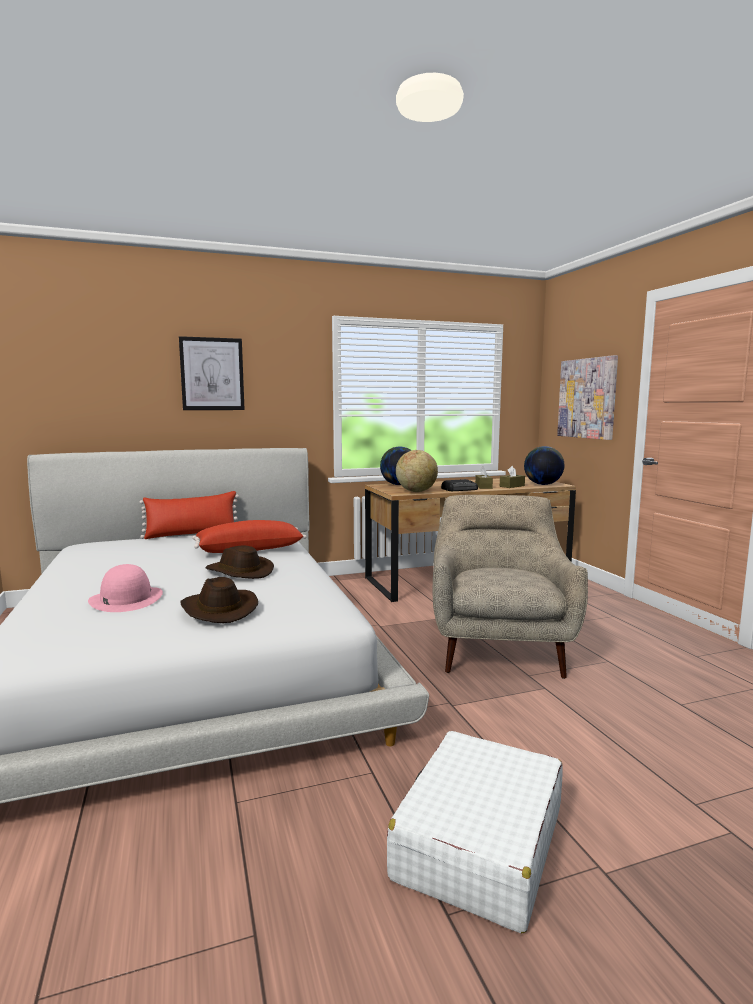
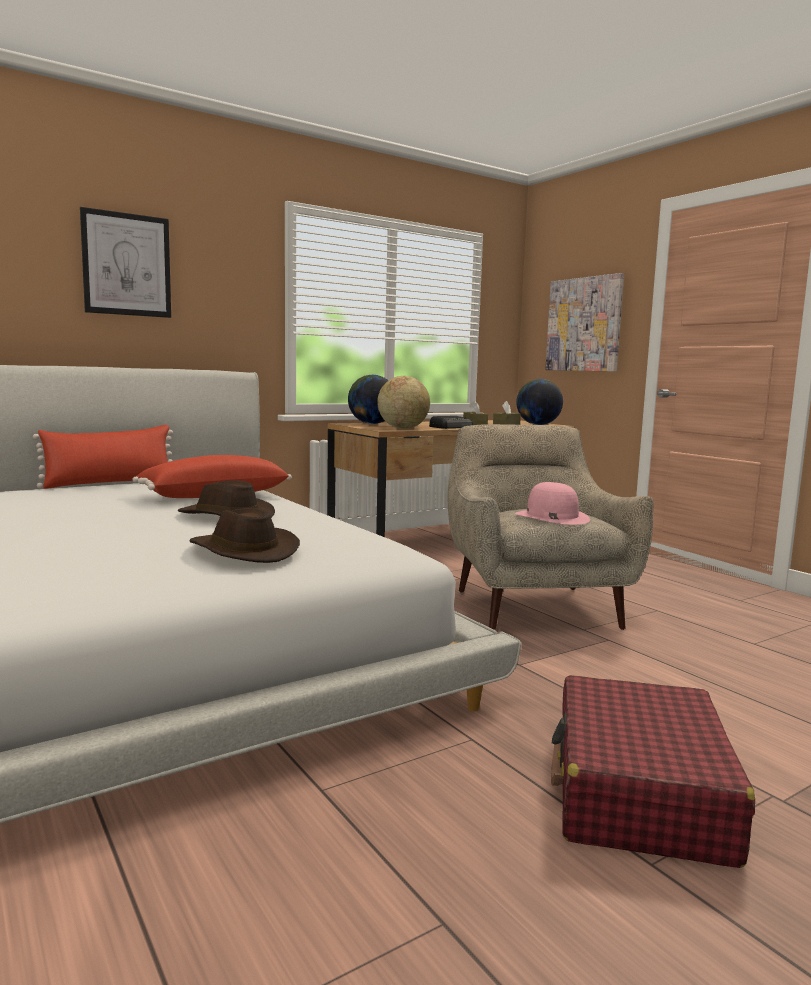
camera: 15 degrees left, 0 degrees up
pink hat [88,564,163,612] -> pink hat moved to [515,482,590,525]
white suitcase [387,731,563,934] -> red suitcase [551,675,755,868]

